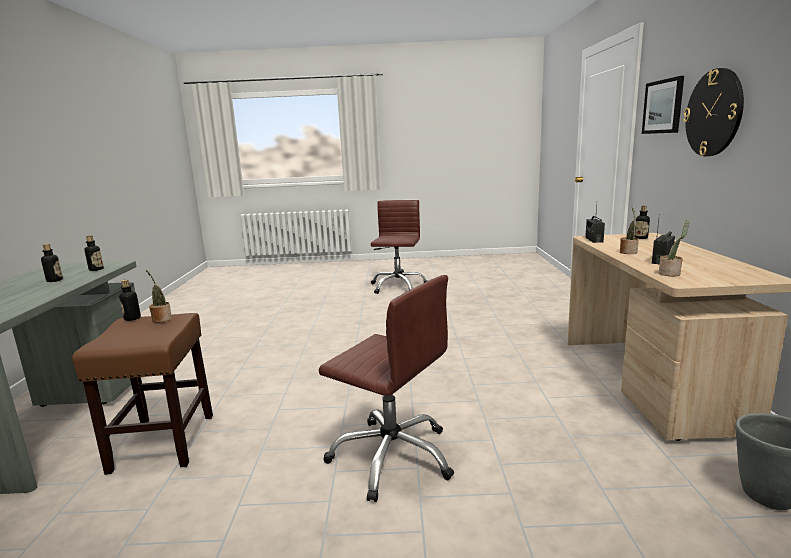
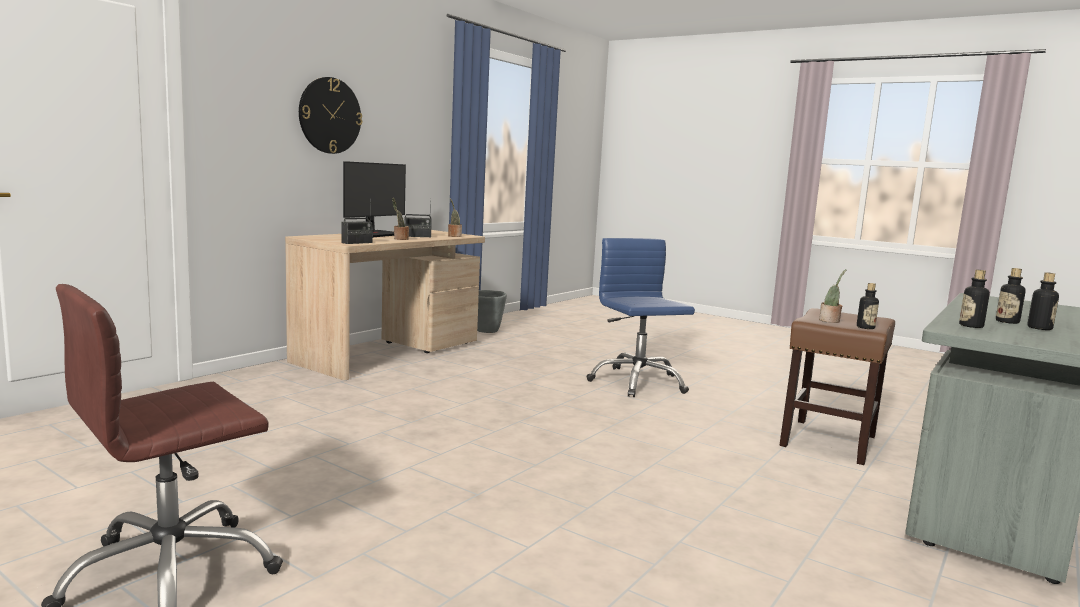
camera: 145 degrees left, 5 degrees down
brown office chair [319,275,454,502] -> blue office chair [586,238,695,397]
bottle [635,206,650,239] -> bottle moved to [1027,272,1059,330]
picture [642,76,684,134] -> none
none -> monitor [343,161,406,237]

